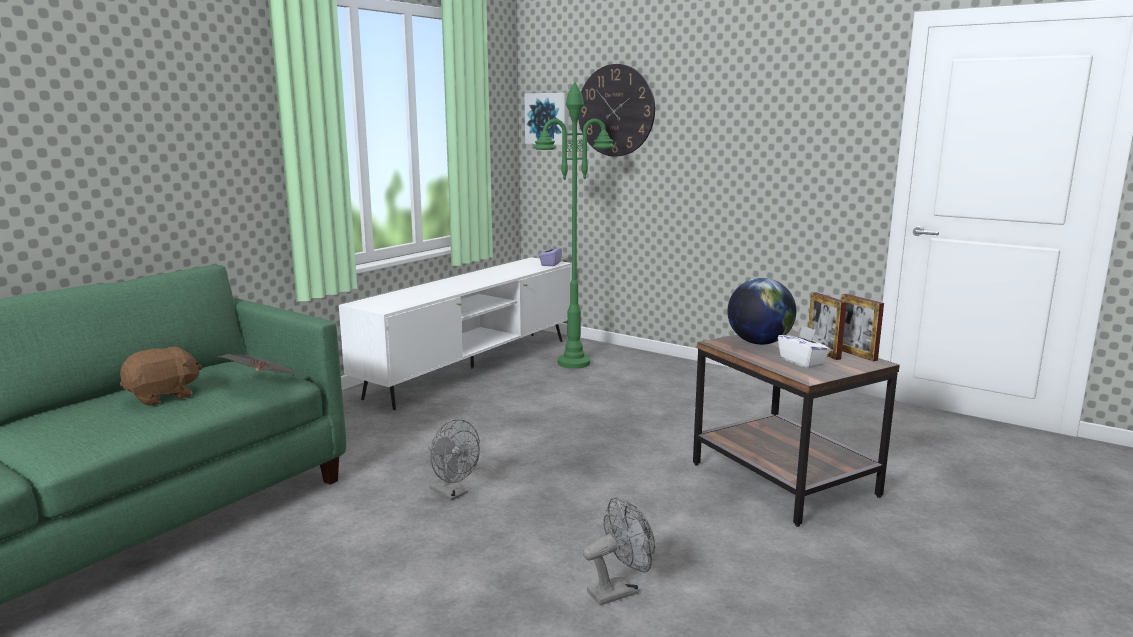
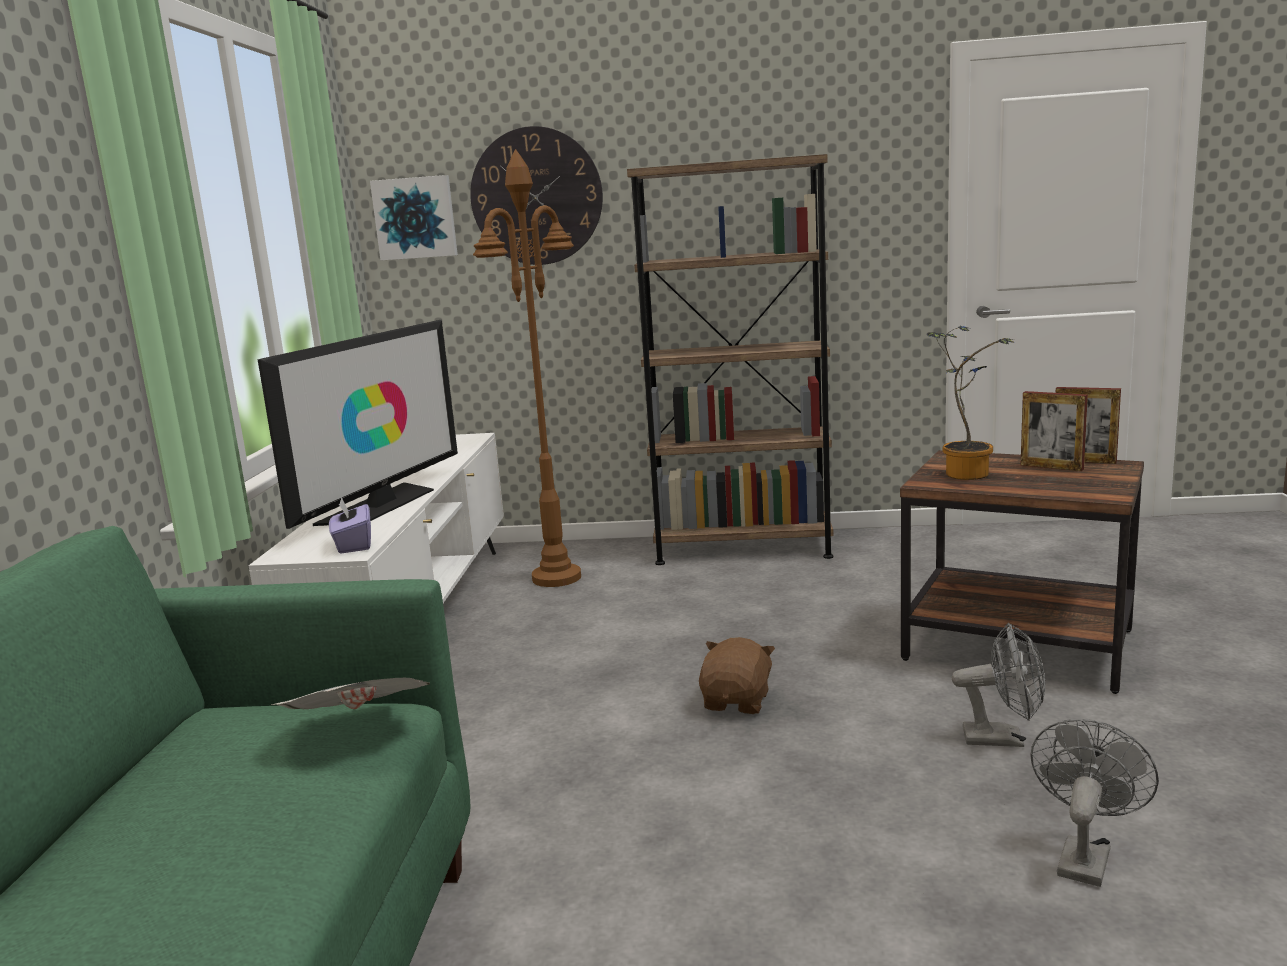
camera: 30 degrees left, 0 degrees up
brown plush toy [120,346,202,406] -> brown plush toy moved to [699,637,775,714]
grey fan [428,419,480,500] -> grey fan moved to [951,623,1045,747]
green floor lamp [534,82,614,369] -> brown floor lamp [473,149,581,587]
purple tissue box [539,243,562,266] -> purple tissue box moved to [329,497,371,554]
globe [727,278,796,345] -> potted plant [927,326,1014,480]
white tissue box [778,325,830,368] -> none
none -> television [258,320,458,529]
none -> brown bookcase [627,154,833,565]

